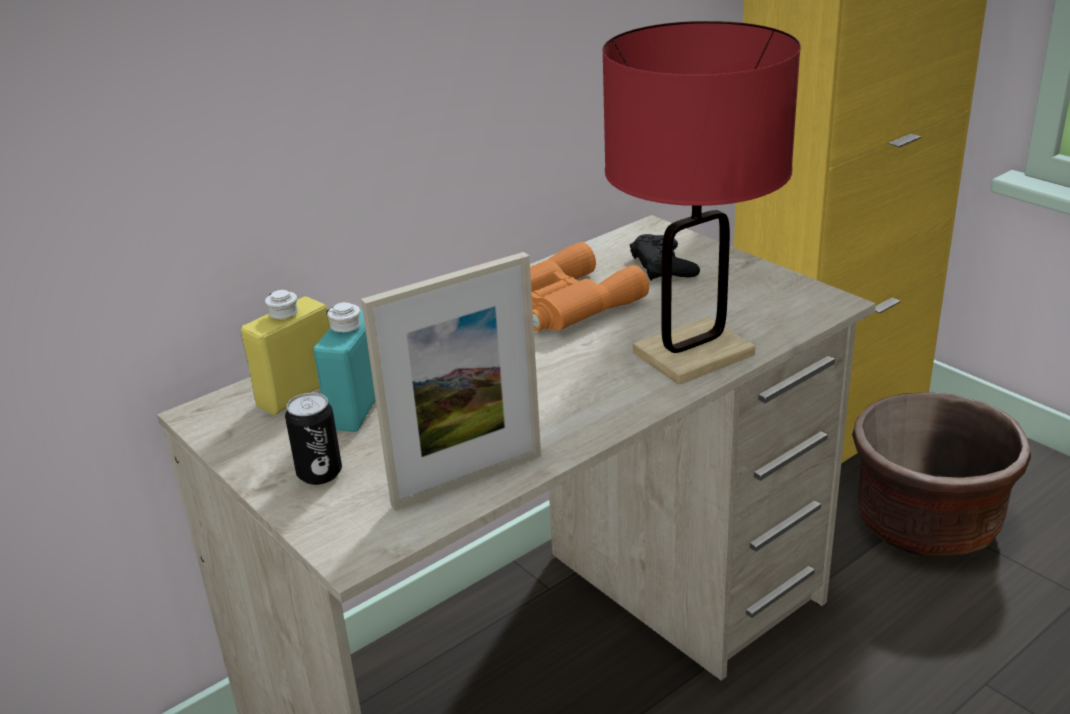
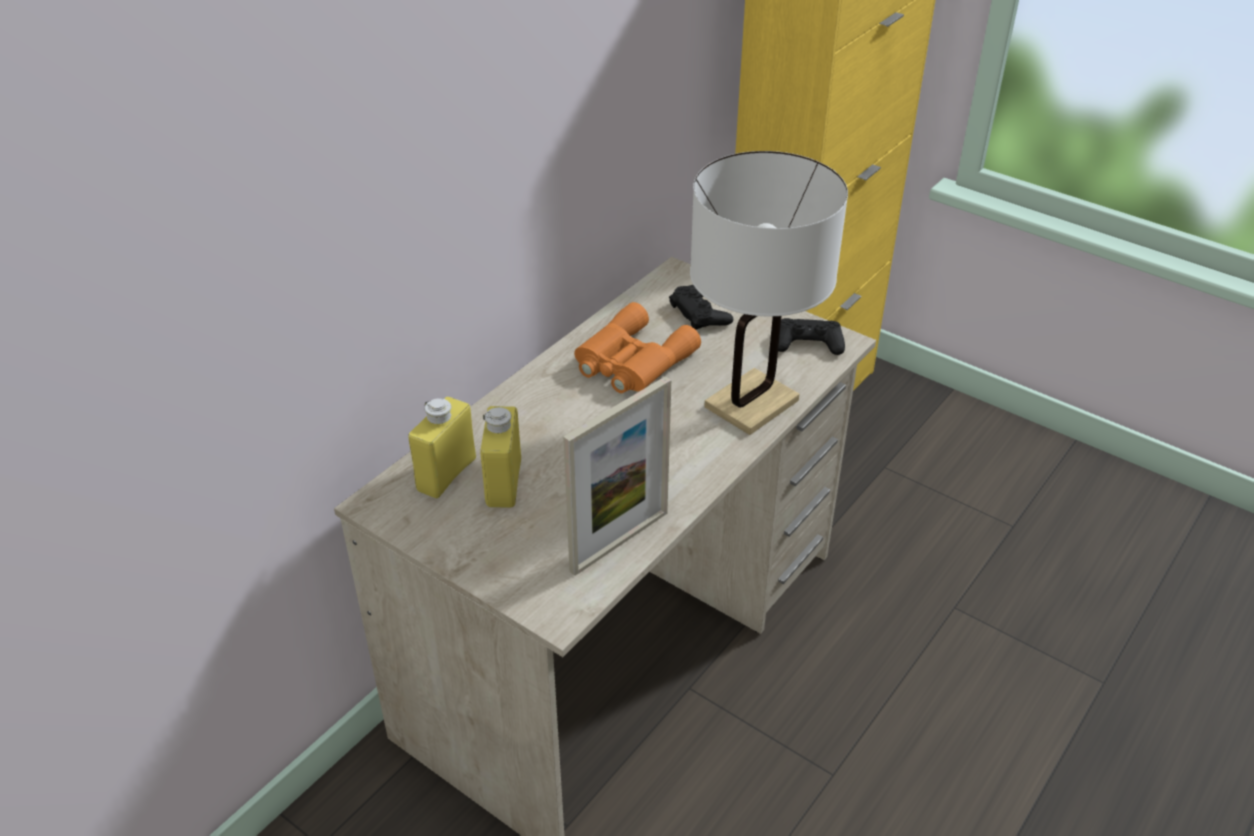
camera: 15 degrees left, 10 degrees up
can [285,393,342,485] -> none
turquoise bottle [314,302,376,432] -> yellow bottle [480,406,521,508]
red table lamp [602,21,801,385] -> white table lamp [690,151,848,435]
brown planter [852,392,1031,557] -> none
none -> black game controller [778,318,845,355]

